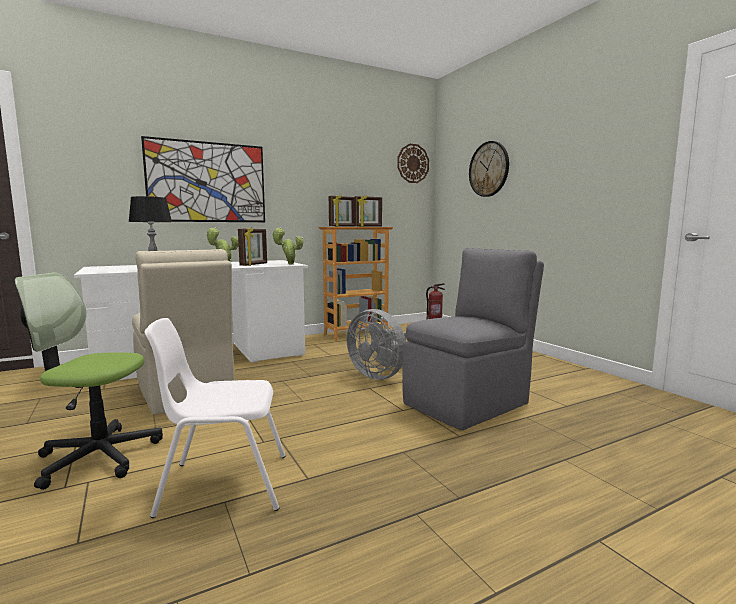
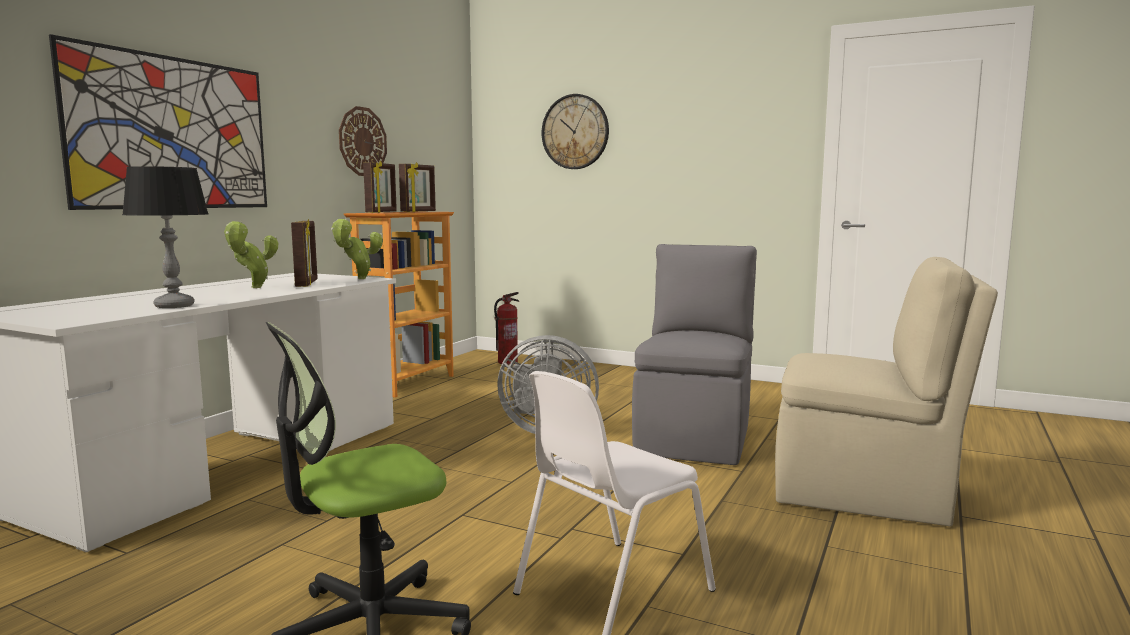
camera: 35 degrees left, 0 degrees up
beige chair [132,249,235,415] -> beige chair moved to [775,257,998,527]
wall clock [397,144,429,183] -> wall clock moved to [339,106,387,176]

